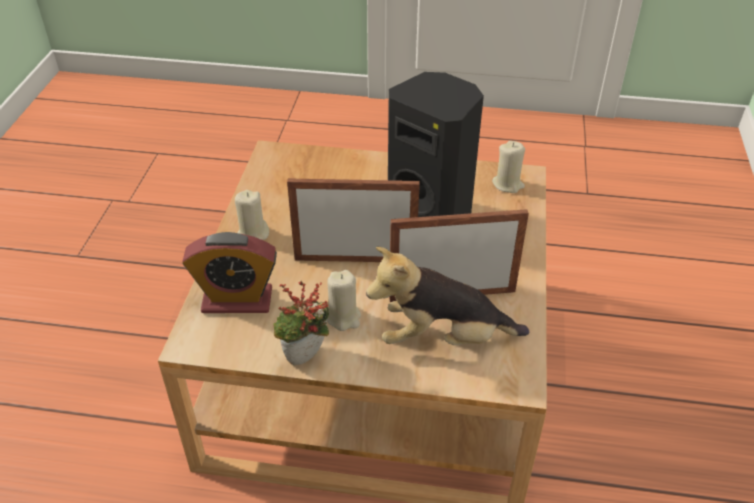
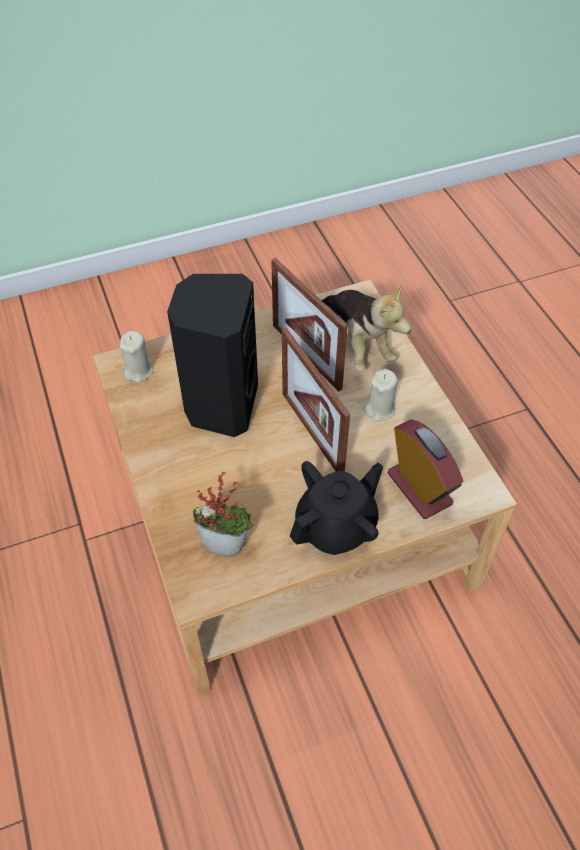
camera: 120 degrees left, 10 degrees up
beige candle [235,190,269,240] -> black teapot [289,461,383,555]
potted plant [273,281,329,365] -> potted plant moved to [193,471,254,557]

